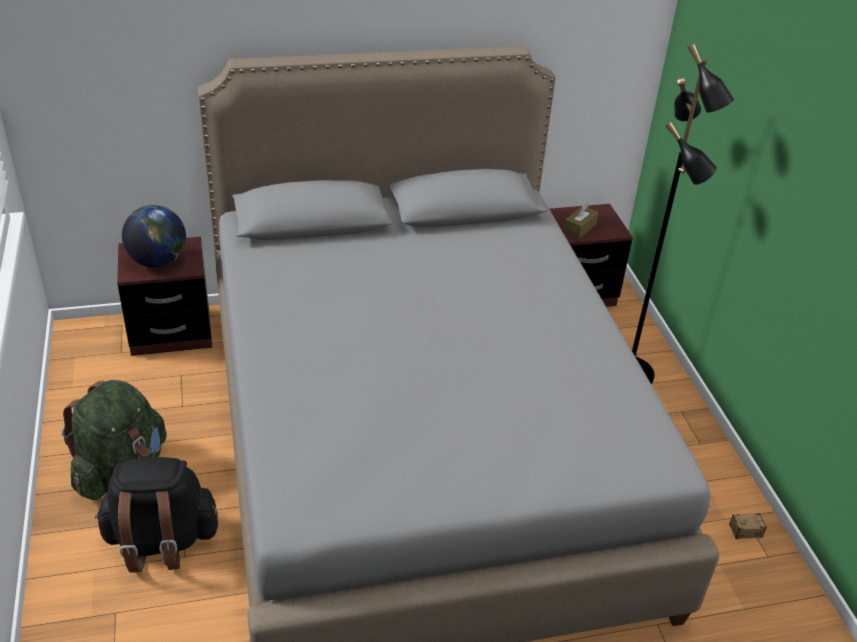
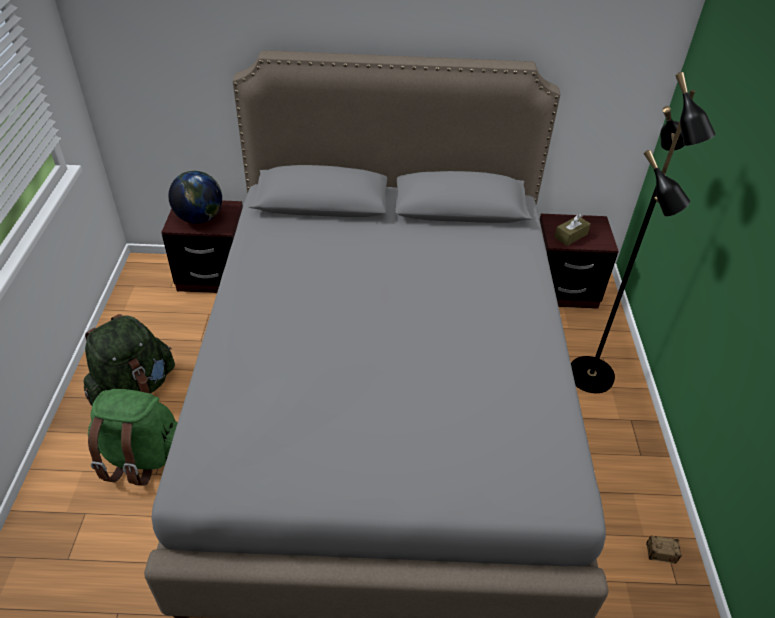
camera: 15 degrees right, 5 degrees up
black backpack [94,457,218,573] -> green backpack [88,389,178,486]

